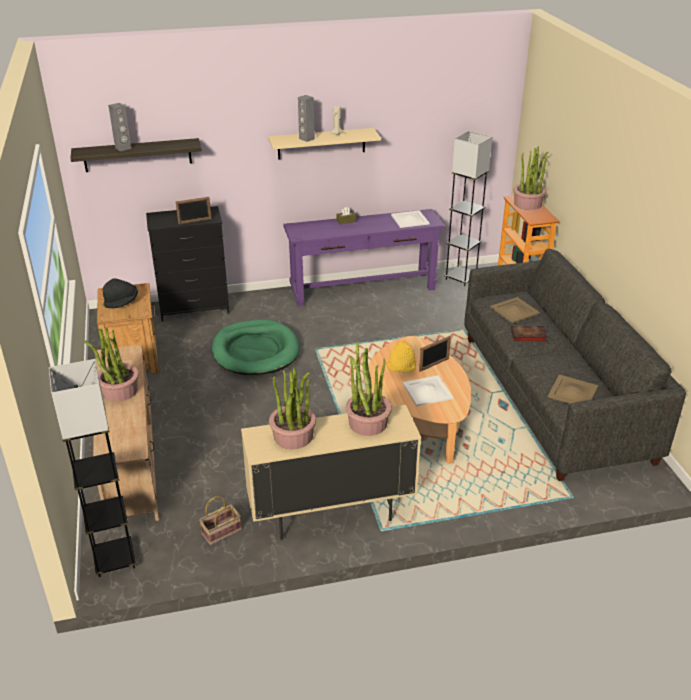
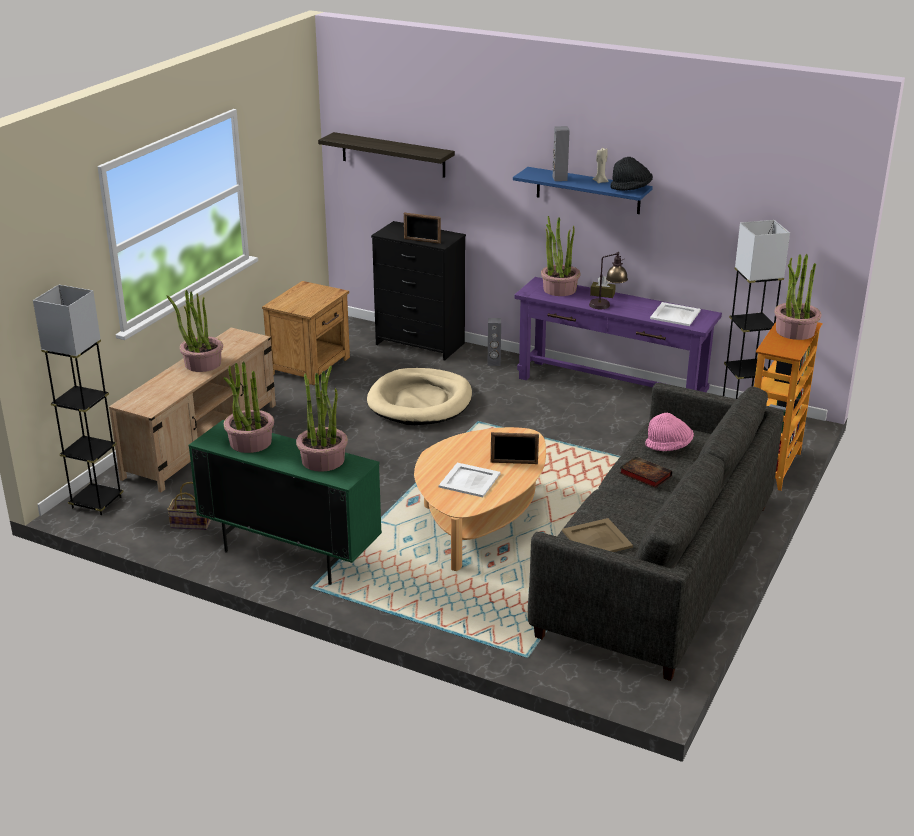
camera: 40 degrees right, 5 degrees down
black hat [103,278,138,308] -> black hat moved to [611,157,653,191]
grey speaker [108,103,131,151] -> grey speaker moved to [487,318,501,366]
green dog bed [212,320,300,375] -> beige dog bed [367,368,472,425]
beige cabinet [241,405,421,540] -> green cabinet [189,420,382,585]
beige shelf [268,128,381,160] -> blue shelf [513,167,653,214]
yellow hat [387,341,416,373] -> none
beige tray [490,297,540,323] -> pink hat [645,413,694,451]
none -> potted plant [541,216,581,296]
none -> table lamp [589,252,628,309]

